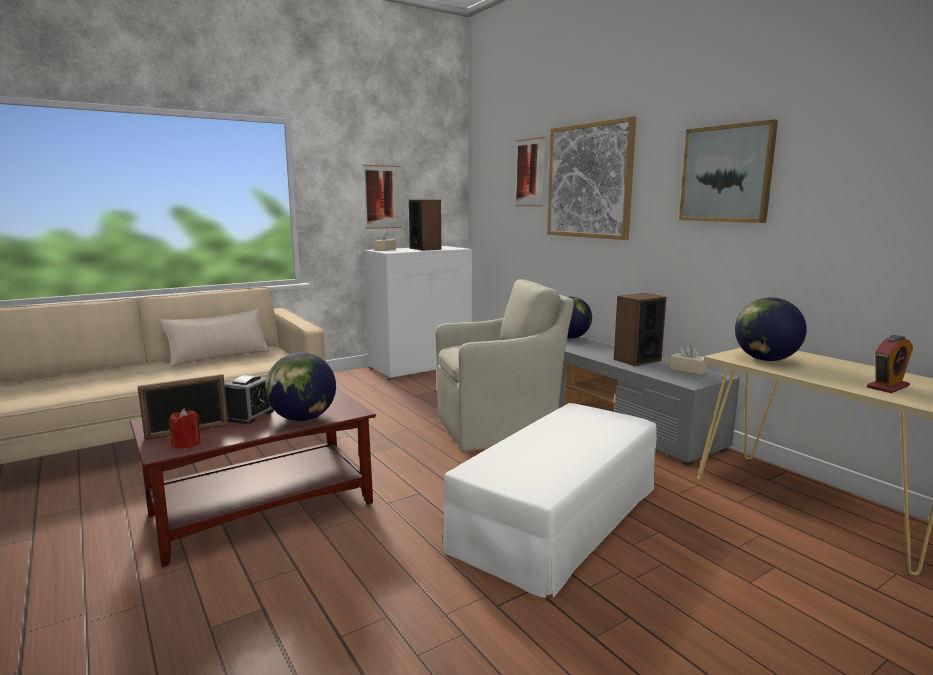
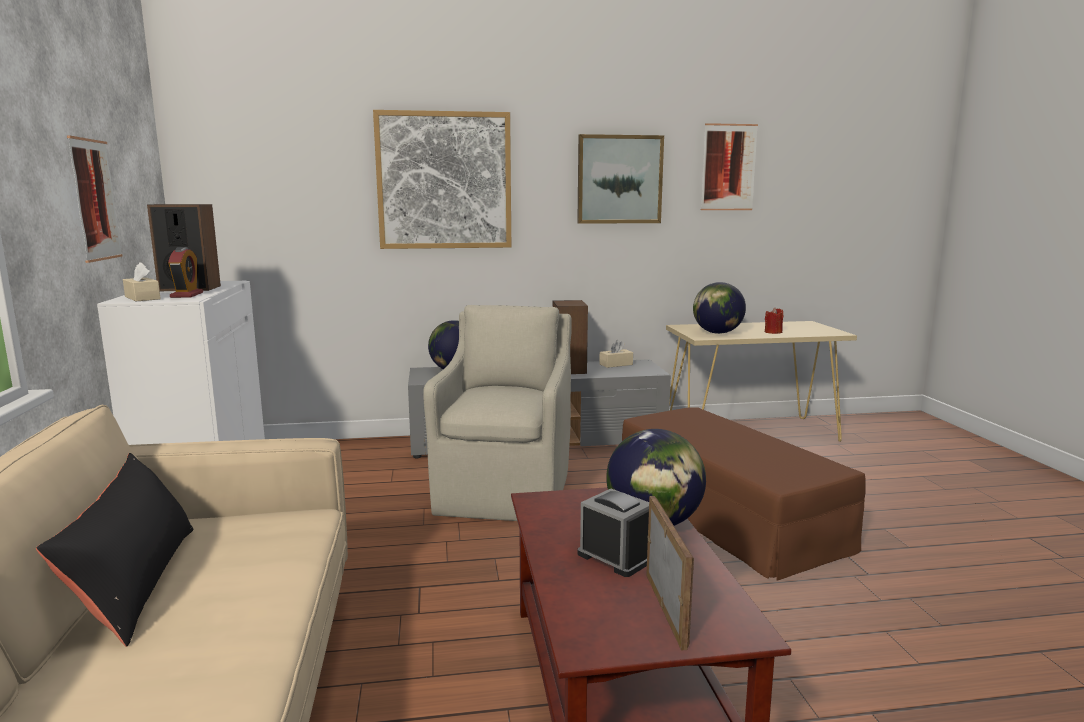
camera: 65 degrees left, 0 degrees up
beige pillow [160,309,270,367] -> black pillow [36,453,194,647]
red candle [169,408,200,449] -> red candle moved to [765,307,783,334]
white ottoman [442,403,657,598] -> brown ottoman [622,407,866,580]
picture [515,137,545,207] -> picture moved to [701,123,758,210]
alarm clock [867,335,913,393] -> alarm clock moved to [168,247,203,298]

